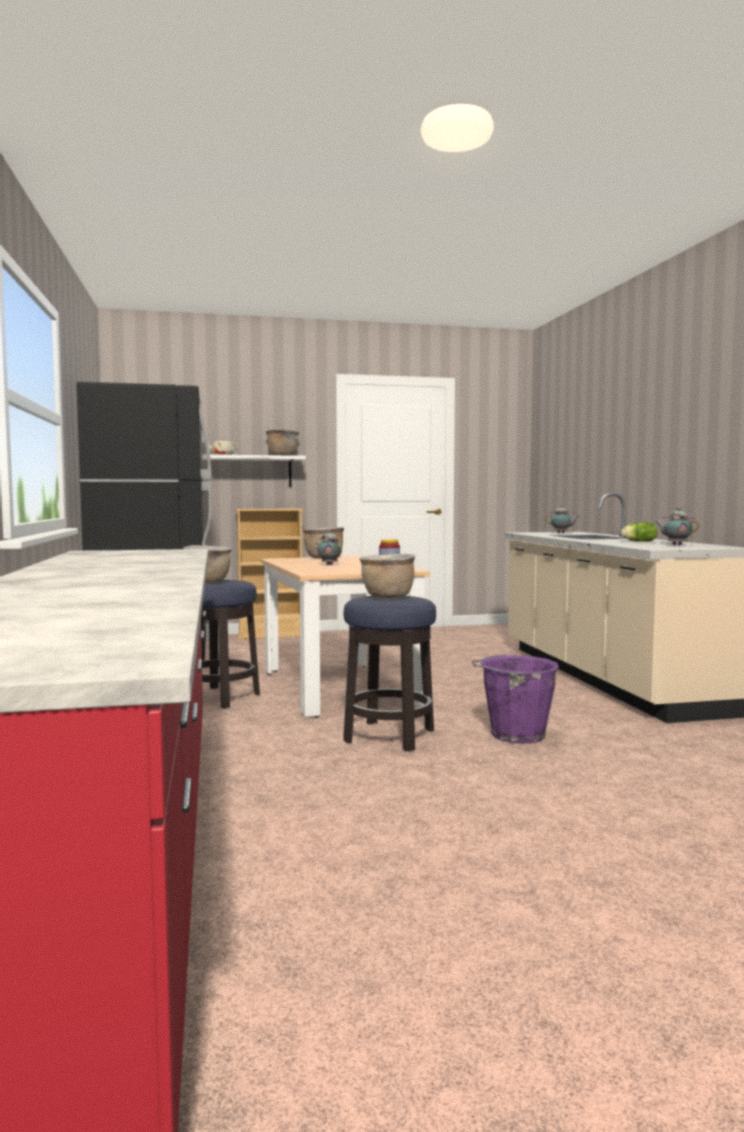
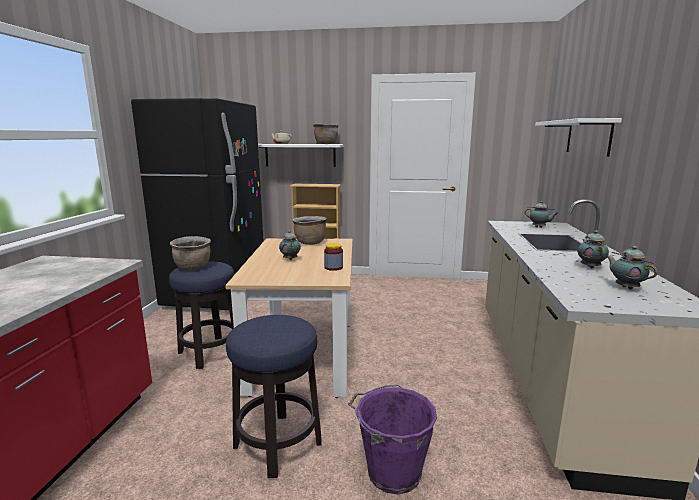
camera: 20 degrees right, 10 degrees up
brown cooking pot [359,554,415,598] -> none
lettuce [621,522,657,542] -> teapot [578,230,609,268]
none -> white shelf [535,118,622,157]

